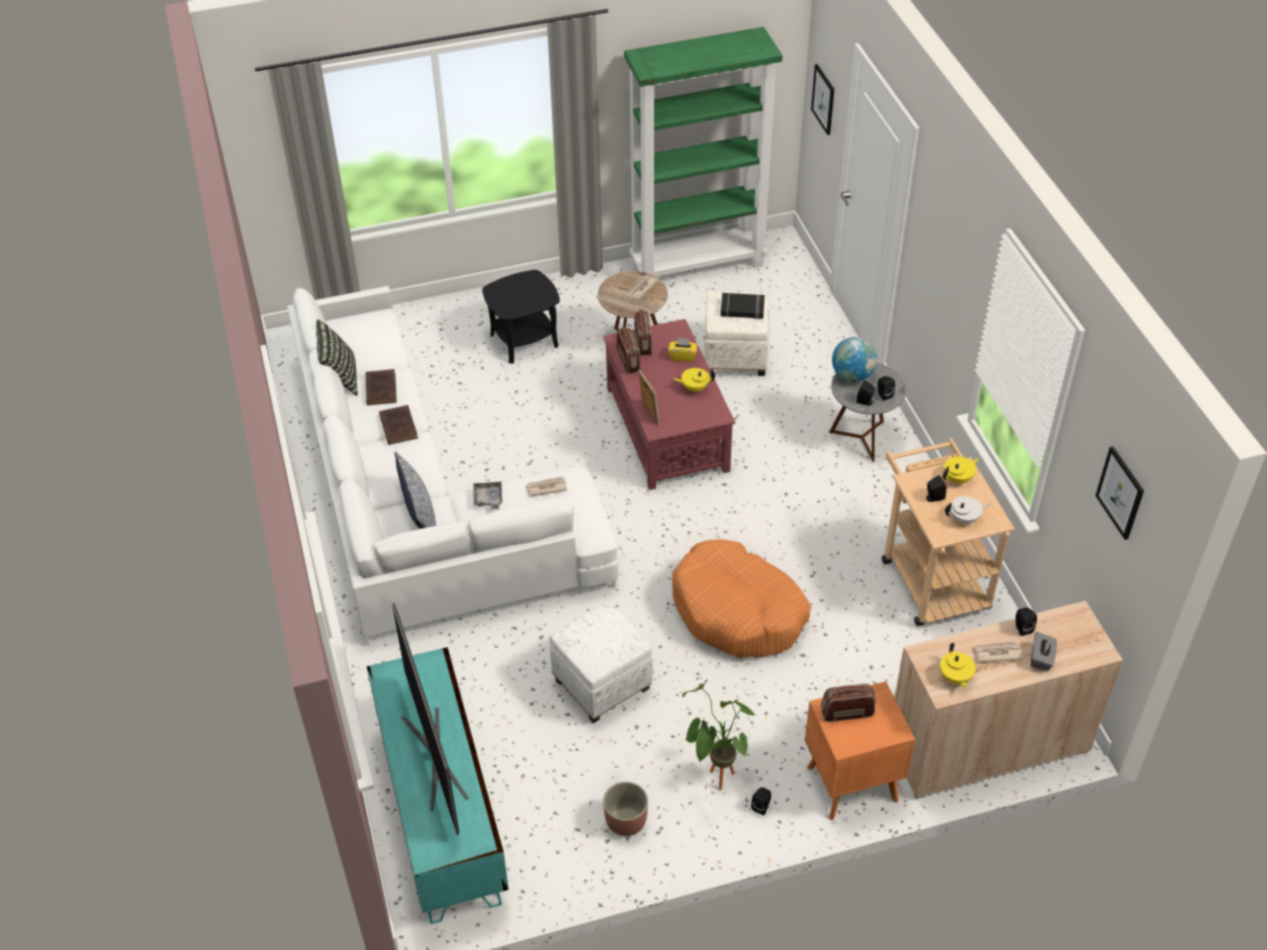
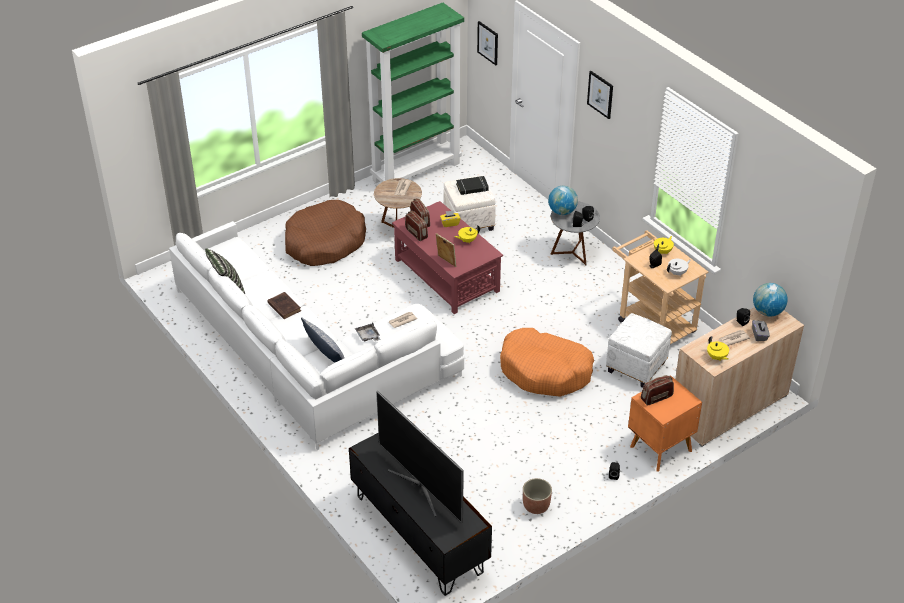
camera: 20 degrees left, 5 degrees down
brown book [366,369,397,405] -> none
turquoise tv stand [367,647,509,924] -> black tv stand [349,433,492,596]
black side table [482,270,560,364] -> brown dog bed [285,200,366,266]
white ottoman [549,602,653,723] -> white ottoman moved to [606,313,672,387]
potted plant [682,679,755,790] -> none
picture [1095,446,1144,540] -> picture moved to [587,71,613,119]
none -> globe [753,283,788,316]

